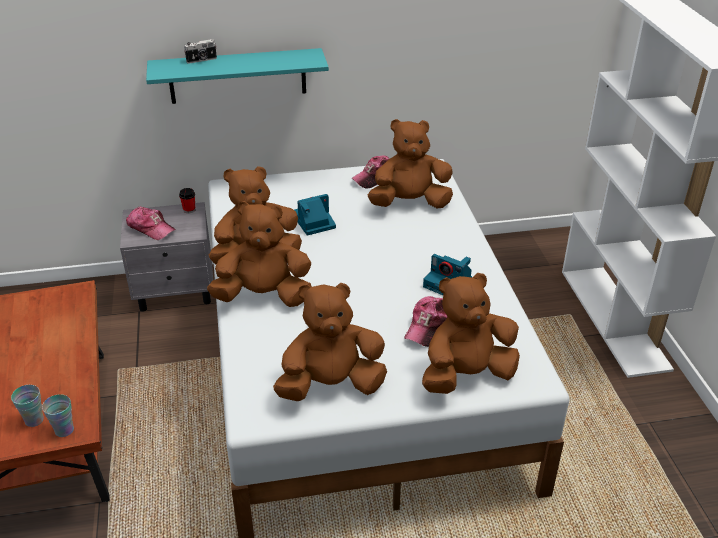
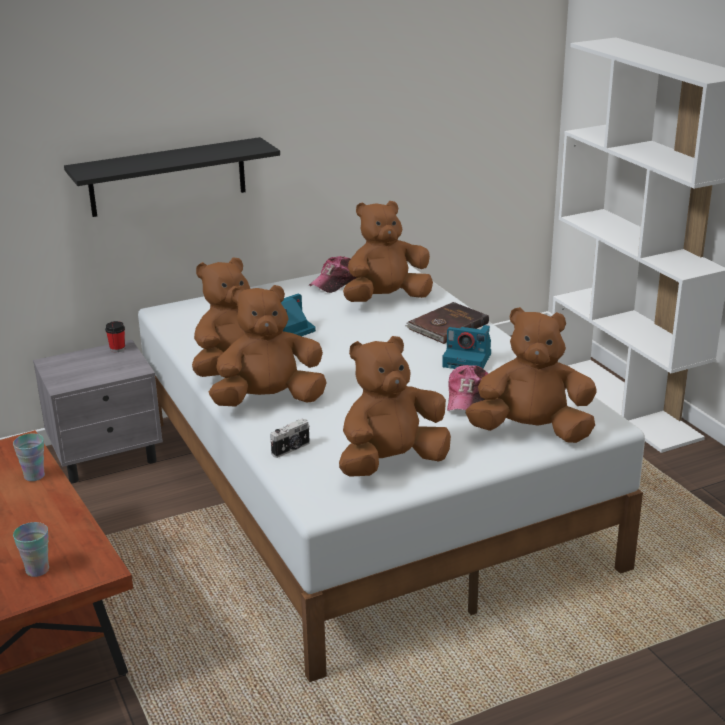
camera: 15 degrees left, 10 degrees down
cup [42,394,74,437] -> cup moved to [13,434,45,481]
cap [126,206,176,240] -> none
turquoise shelf [146,48,329,104] -> black shelf [64,137,280,217]
camera [184,39,217,64] -> camera moved to [270,419,310,458]
brown plush toy [422,273,520,394] -> brown plush toy turned 45 degrees clockwise [466,307,597,443]
none -> brown book [405,302,489,344]

